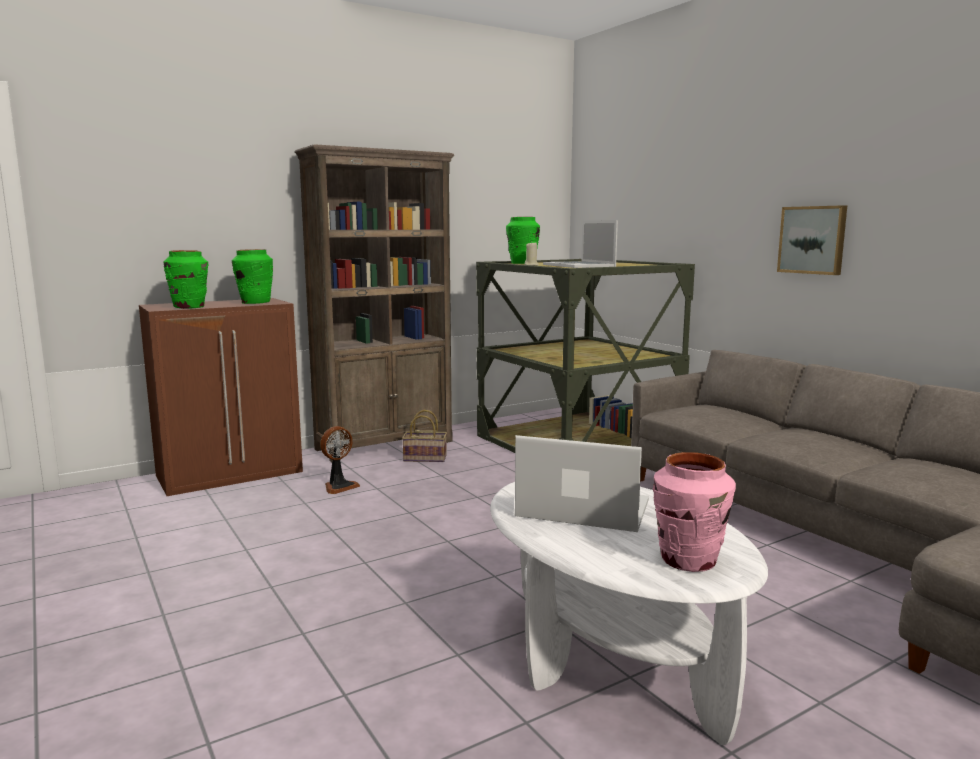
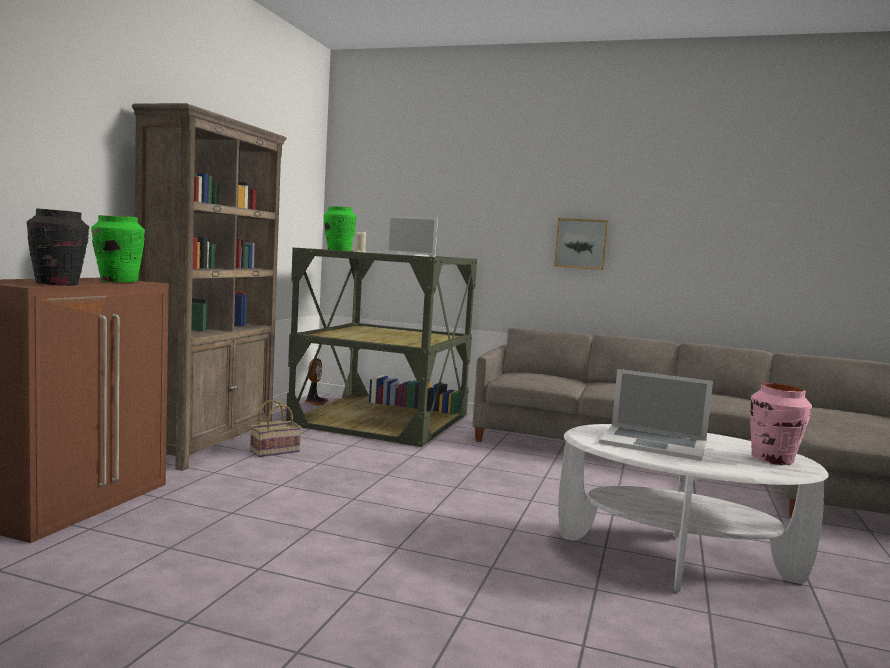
camera: 40 degrees left, 5 degrees down
green vase [163,250,209,309] -> black vase [26,208,89,286]
fan [320,426,360,494] -> fan moved to [304,358,329,406]
laptop [515,435,649,532] -> laptop turned 135 degrees counterclockwise [599,369,713,461]

